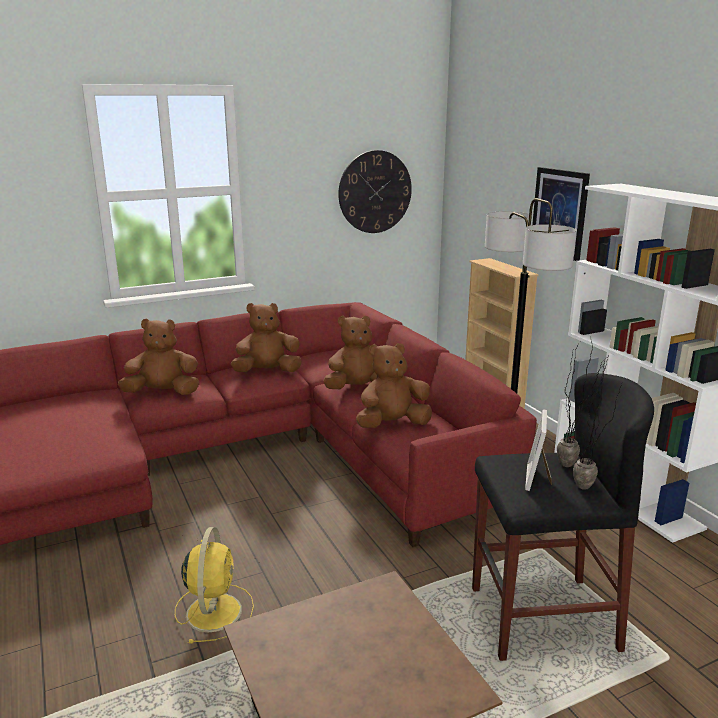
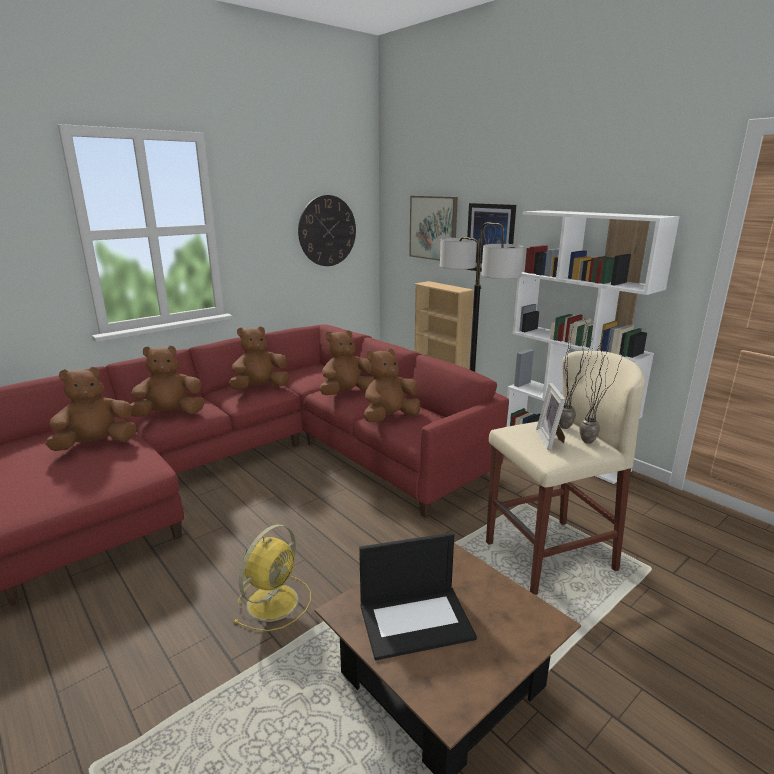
camera: 15 degrees left, 0 degrees up
yellow fan [175,527,254,644] -> yellow fan turned 45 degrees clockwise [233,524,311,631]
black stool [472,373,654,661] -> beige stool [486,351,645,595]
none -> brown plush toy [45,367,137,451]
none -> laptop [359,532,477,660]
none -> picture [409,196,458,261]

